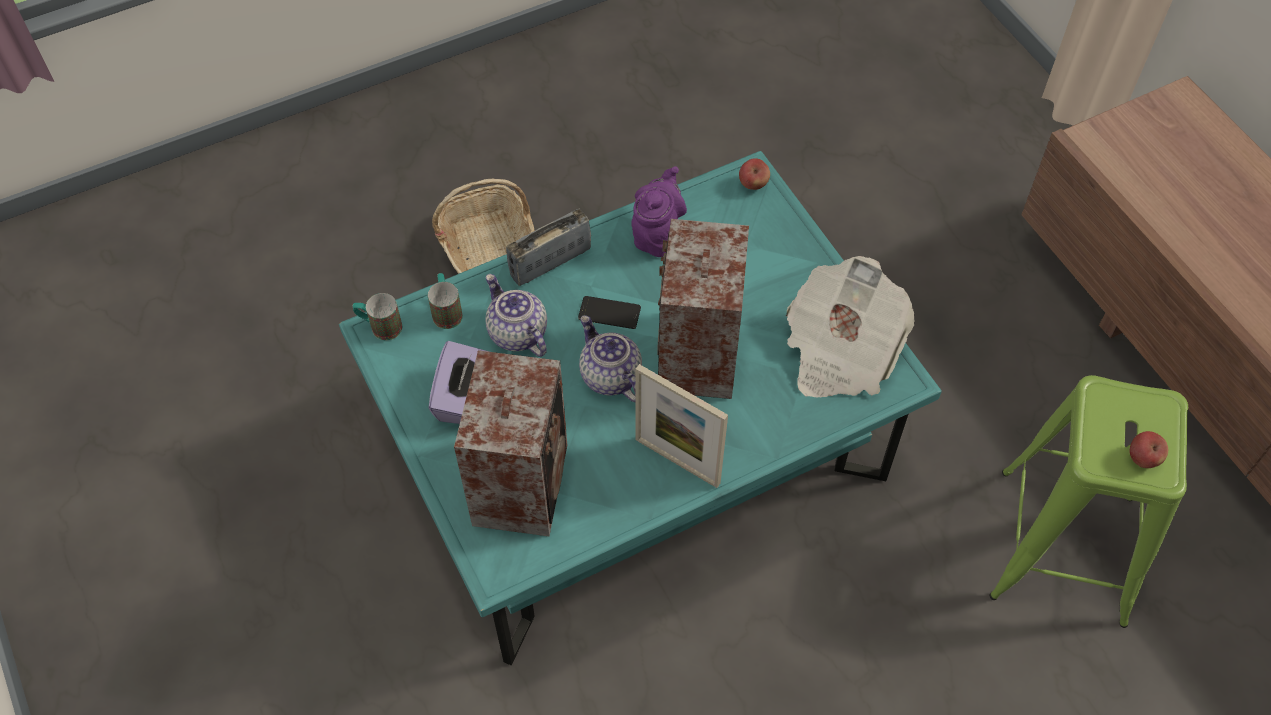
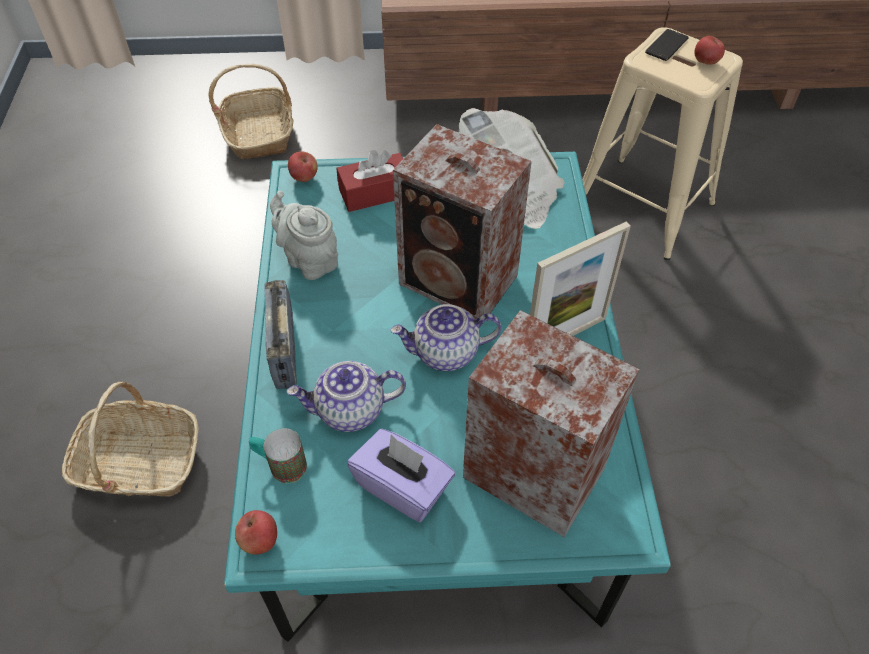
camera: 65 degrees left, 5 degrees down
mug [352,293,402,340] -> apple [235,510,277,554]
phone [578,296,641,329] -> phone moved to [645,29,689,61]
purple teapot [632,166,687,257] -> grey teapot [270,191,338,280]
green stool [989,375,1188,628] -> beige stool [583,27,743,260]
none -> basket [209,64,293,159]
none -> red tissue box [336,150,403,212]

